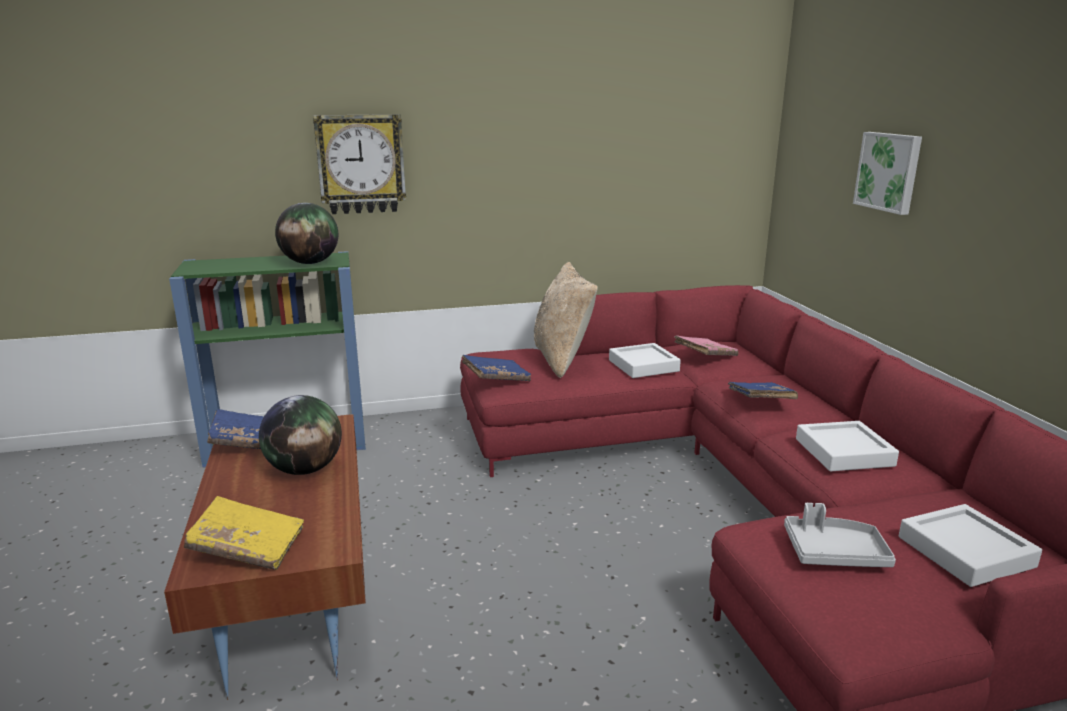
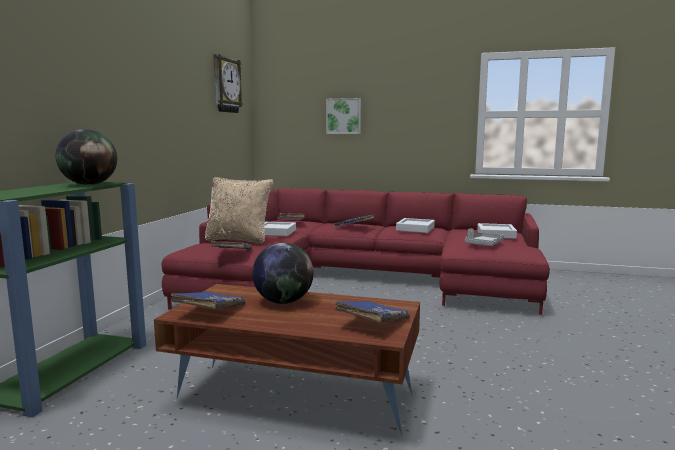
camera: 60 degrees left, 10 degrees down
yellow book [184,496,304,570] -> blue book [335,301,410,323]
wall clock [313,114,406,214] -> wall clock moved to [213,54,243,113]

